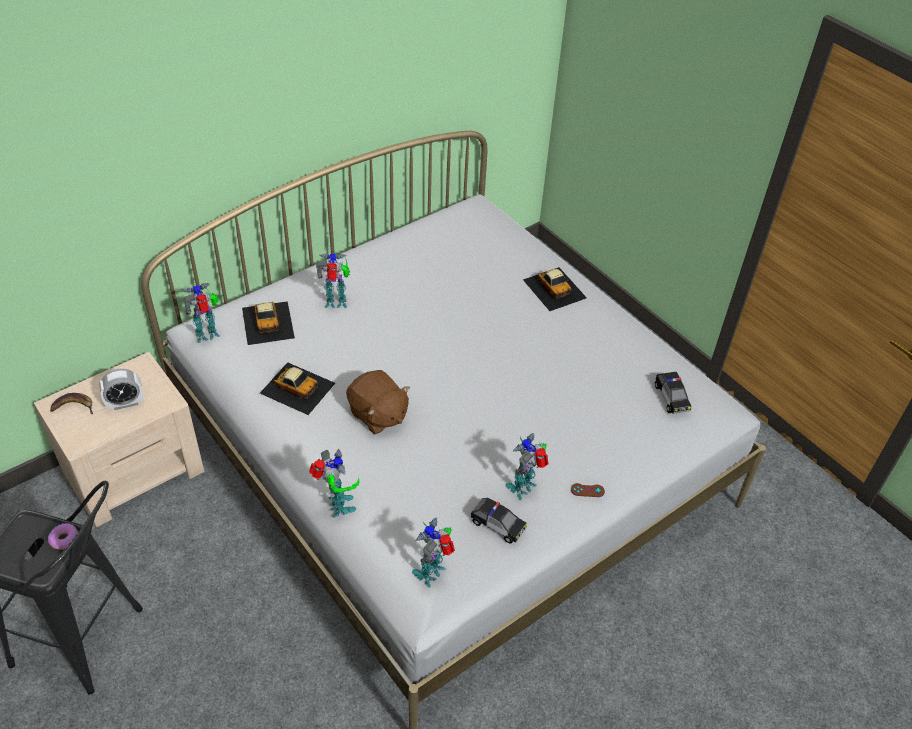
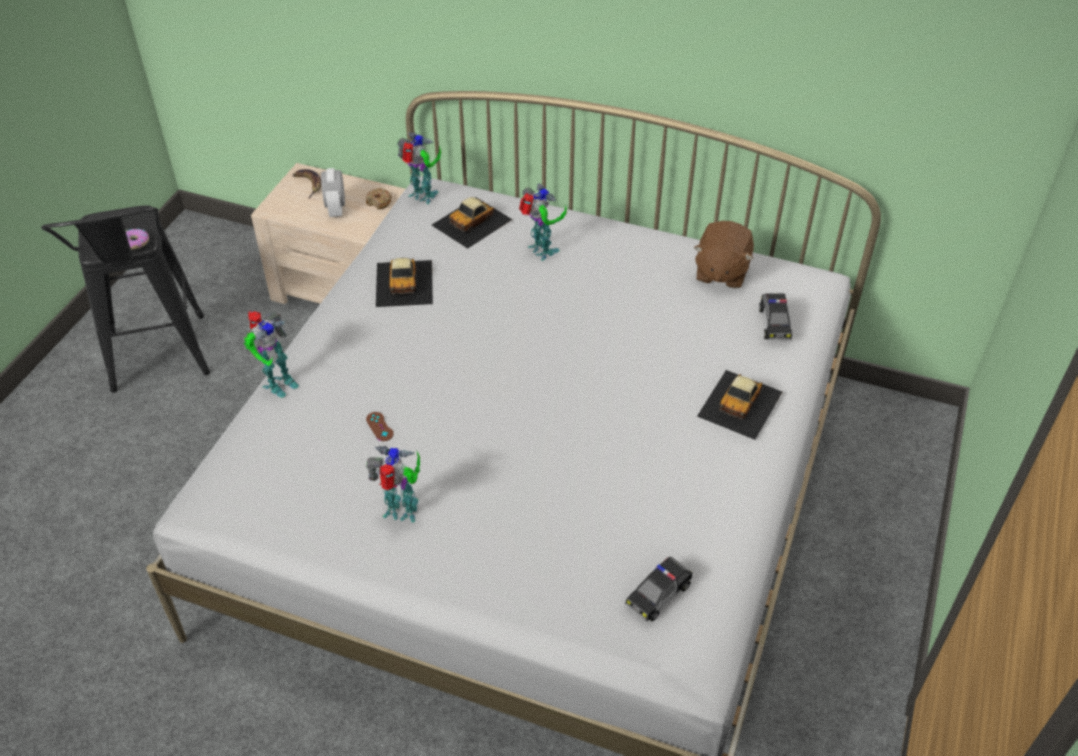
camera: 60 degrees right, 0 degrees up
alarm clock [99,369,143,410] -> alarm clock turned 45 degrees clockwise [321,168,345,217]
brown plush toy [346,370,410,434] -> brown plush toy moved to [694,221,754,289]
toy robot [412,517,455,588] -> none
toy car [470,498,527,543] -> toy car moved to [759,293,792,340]
brown game controller [571,483,605,497] -> brown game controller moved to [366,412,393,441]
none -> donut [366,188,392,210]

